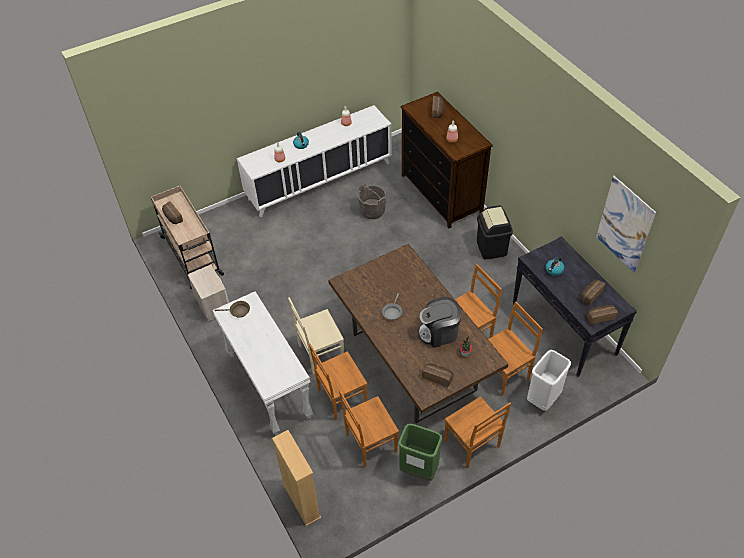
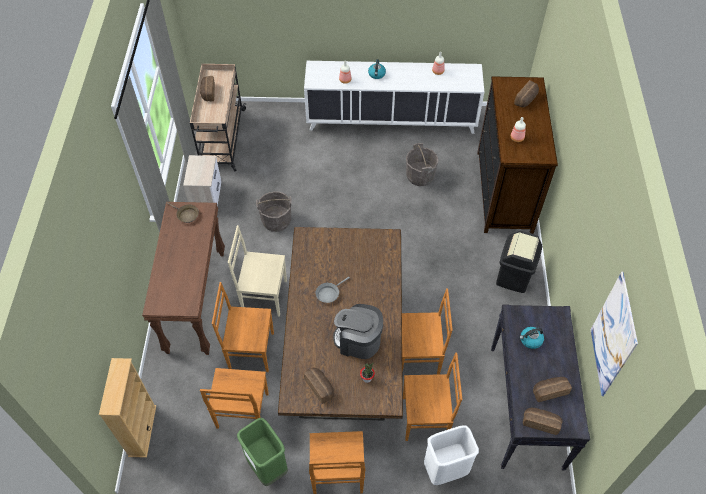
camera: 30 degrees right, 5 degrees up
white console table [212,291,313,436] -> brown console table [142,202,225,355]
brown chair [339,390,399,468] -> brown chair turned 90 degrees counterclockwise [200,368,269,429]
none -> grey bucket [256,191,291,232]

